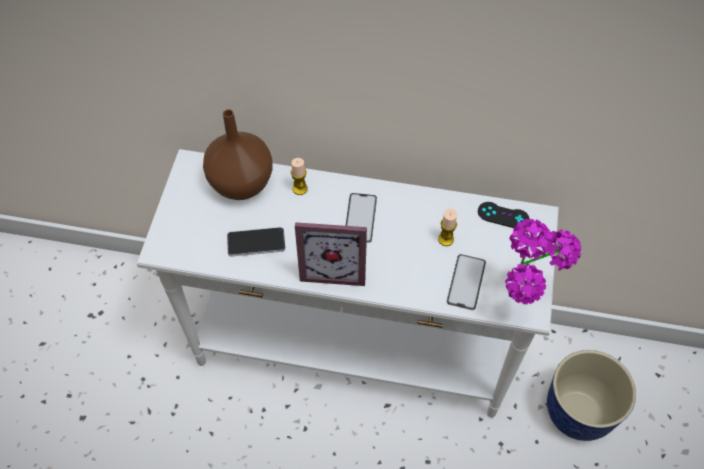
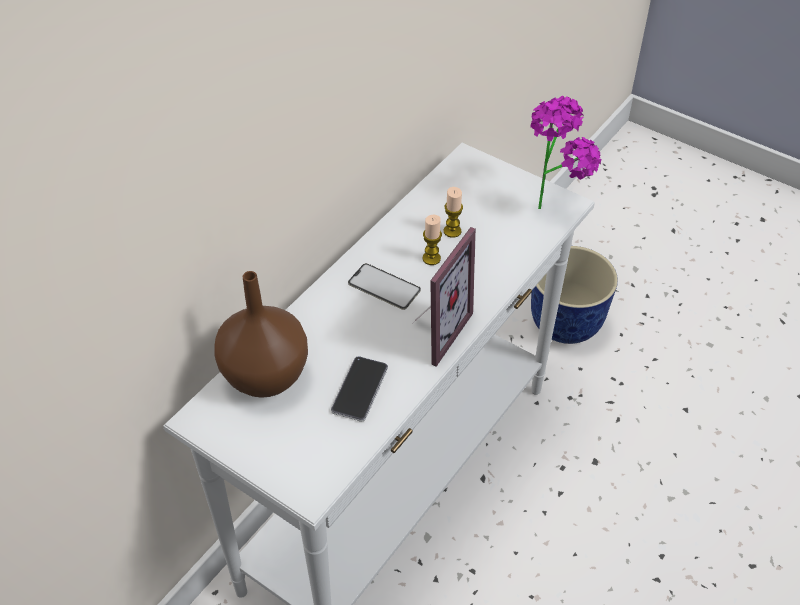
camera: 65 degrees left, 10 degrees down
candle [291,158,308,195] -> candle moved to [423,215,442,265]
phone [447,254,486,310] -> none
black game controller [478,202,530,228] -> none

